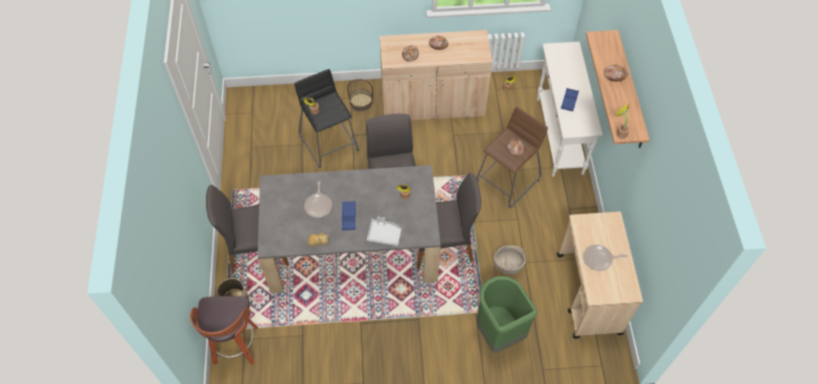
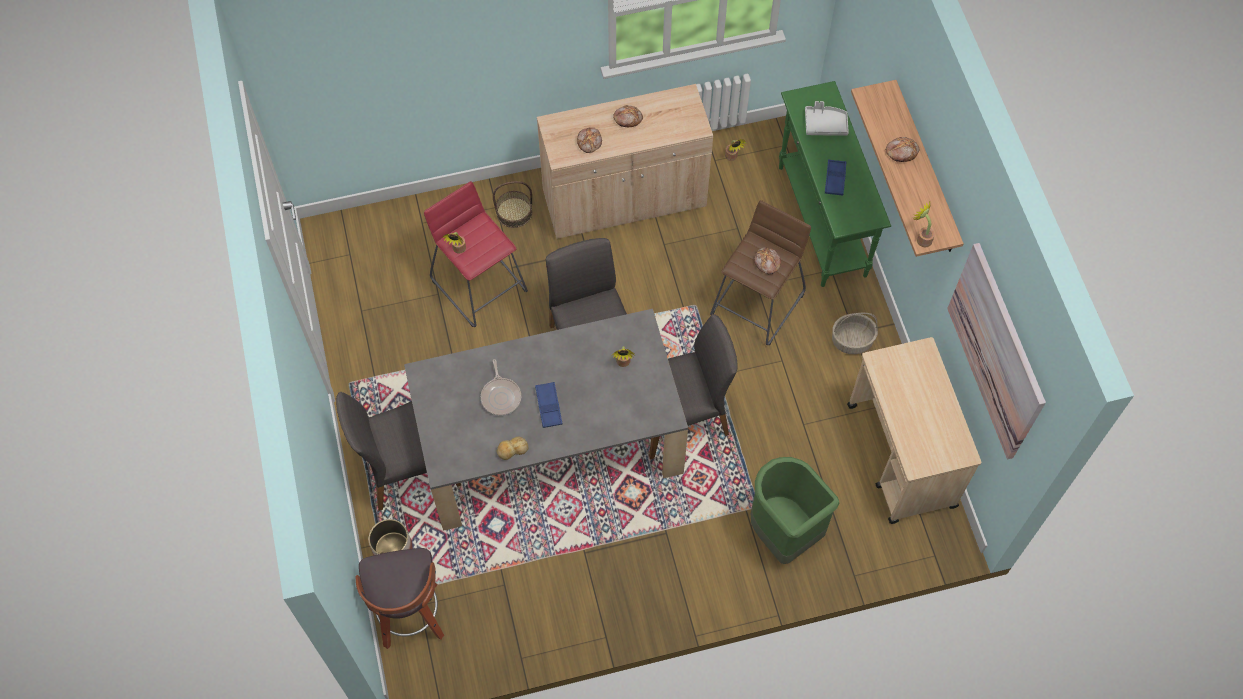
camera: 10 degrees left, 5 degrees up
black stool [295,69,359,168] -> red stool [424,181,528,327]
grey tray [367,217,402,246] -> grey tray moved to [805,101,849,135]
basket [494,245,526,275] -> basket moved to [832,313,878,354]
white console table [537,42,603,177] -> green console table [779,81,891,287]
frying pan [583,245,627,271] -> none
none -> picture [947,243,1046,459]

